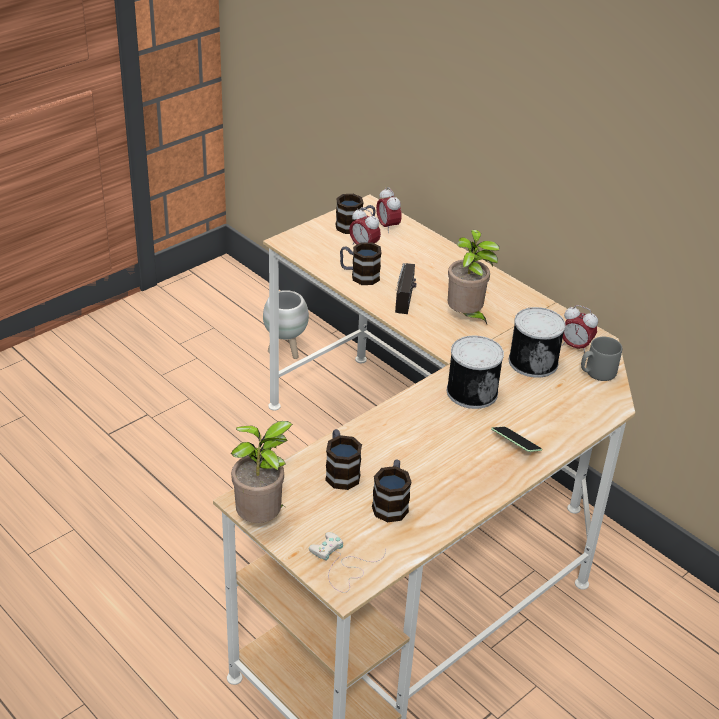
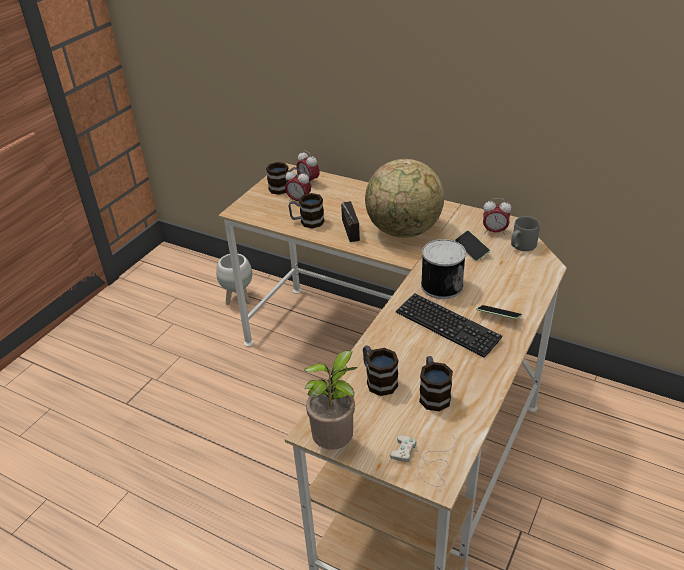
camera: 15 degrees left, 0 degrees up
potted plant [448,230,500,324] -> globe [365,159,444,238]
can [509,307,566,378] -> phone [455,230,490,261]
none -> keyboard [396,293,503,358]

